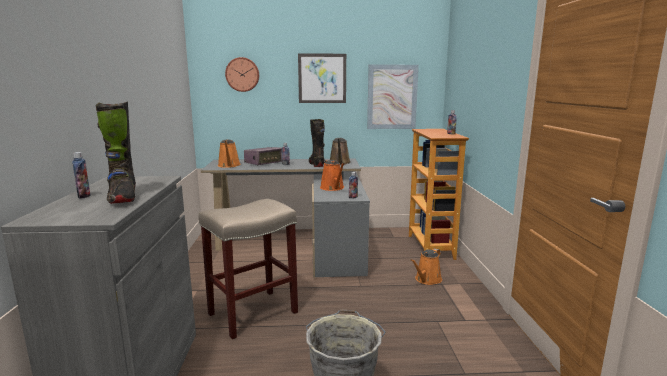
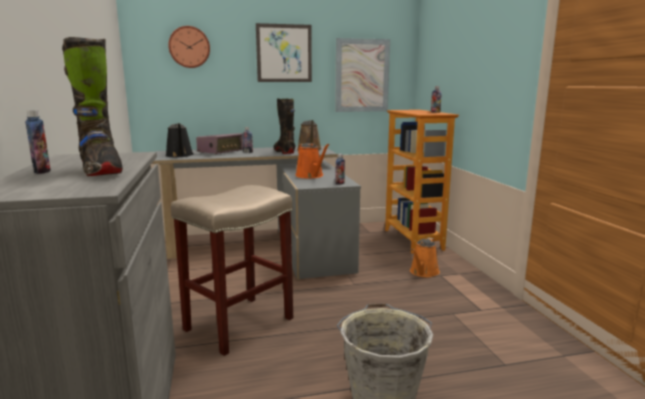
camera: 10 degrees left, 0 degrees up
orange watering can [218,139,241,168] -> black watering can [165,123,193,157]

